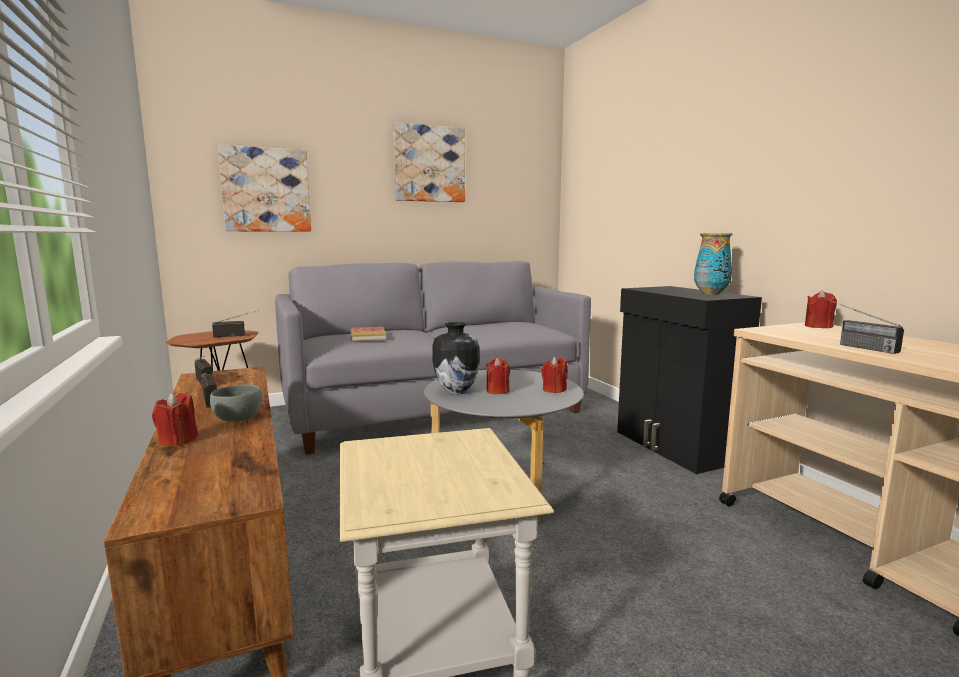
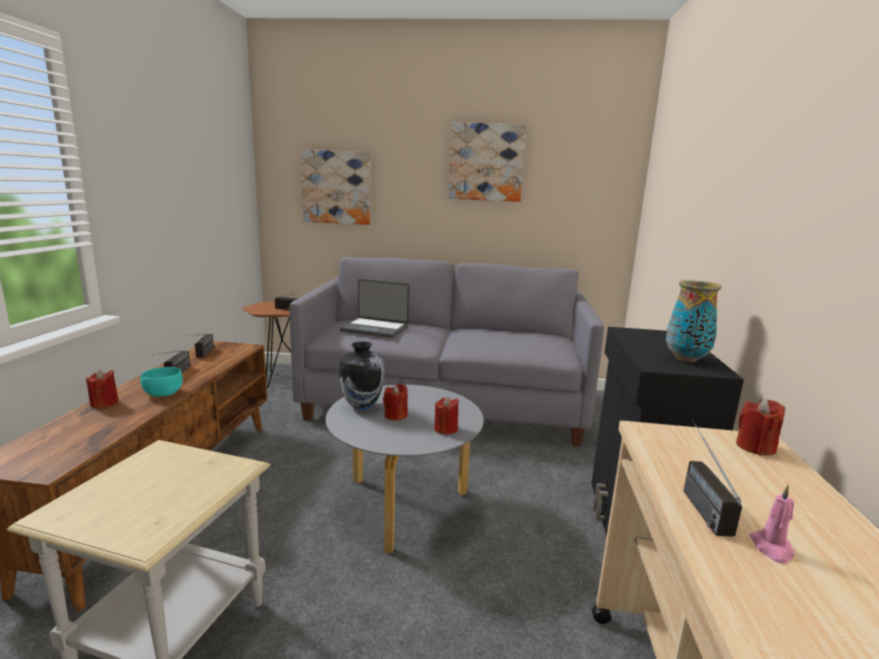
camera: 30 degrees right, 5 degrees up
grey bowl [210,384,263,422] -> turquoise bowl [140,367,183,397]
book [351,327,386,341] -> laptop [340,279,410,338]
none -> pink candle [749,485,794,564]

